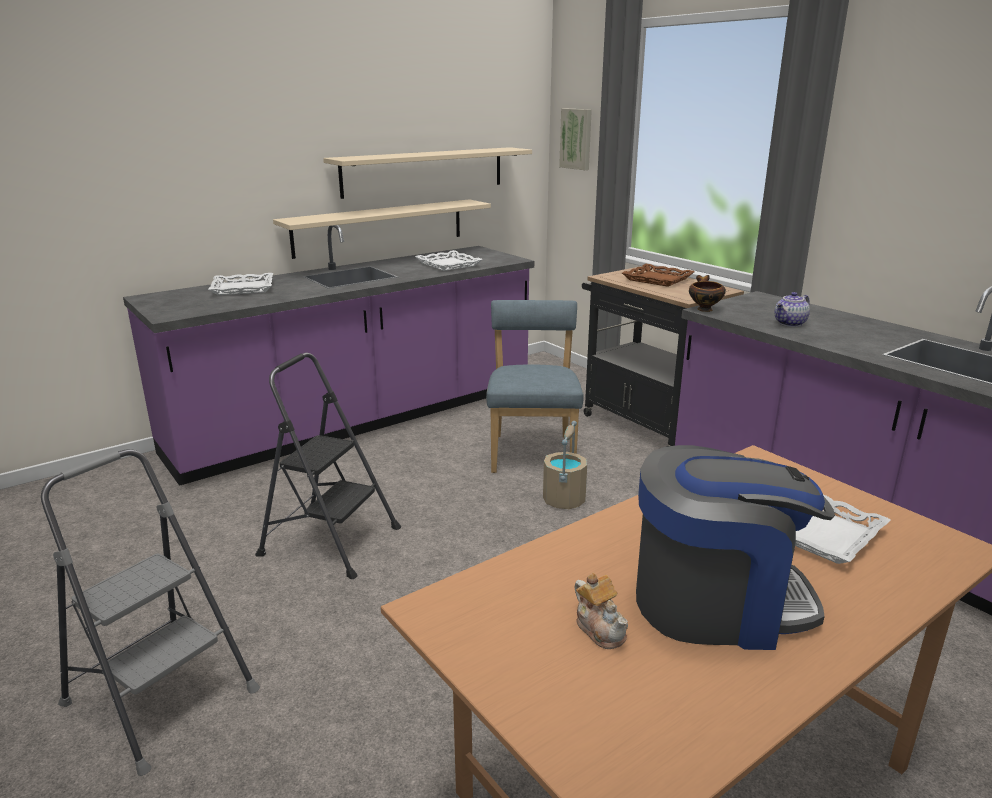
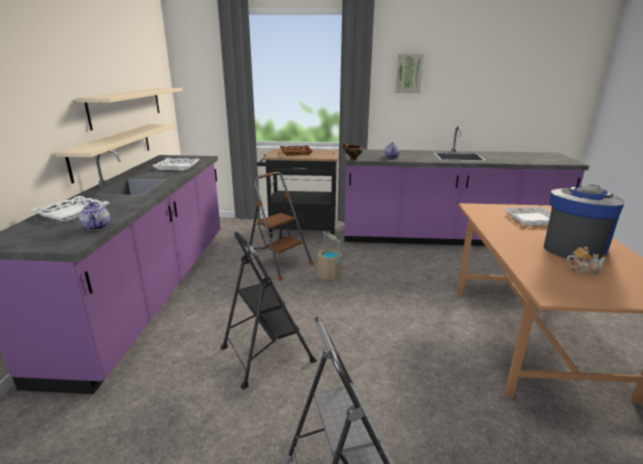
camera: 50 degrees left, 0 degrees up
blue chair [486,300,584,473] -> brown step ladder [247,172,314,280]
picture [559,109,592,170] -> picture moved to [395,54,424,93]
none -> teapot [79,202,110,231]

